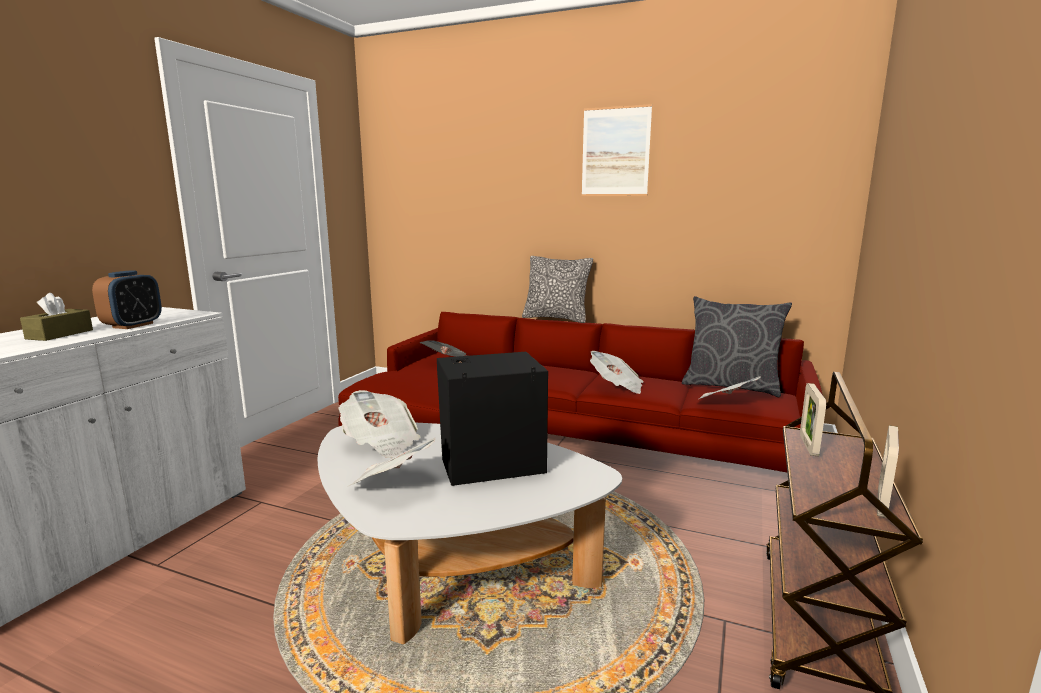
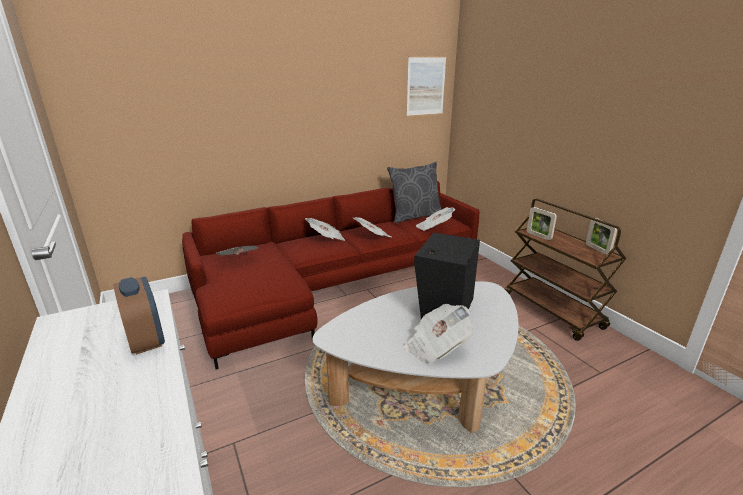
camera: 50 degrees left, 10 degrees up
brown tissue box [20,293,93,341] -> none
newspaper [338,390,420,458] -> newspaper moved to [305,218,345,241]
pillow [522,256,593,323] -> none
picture [582,104,652,196] -> picture moved to [406,56,447,117]

